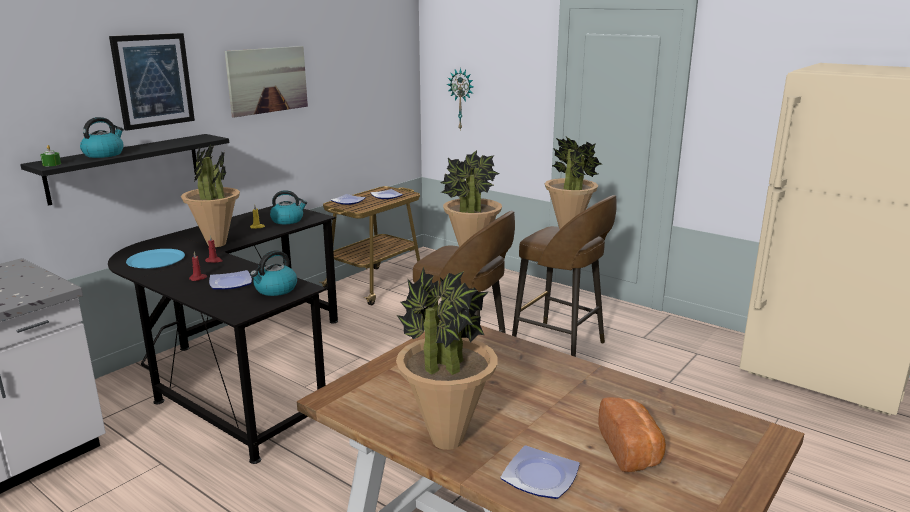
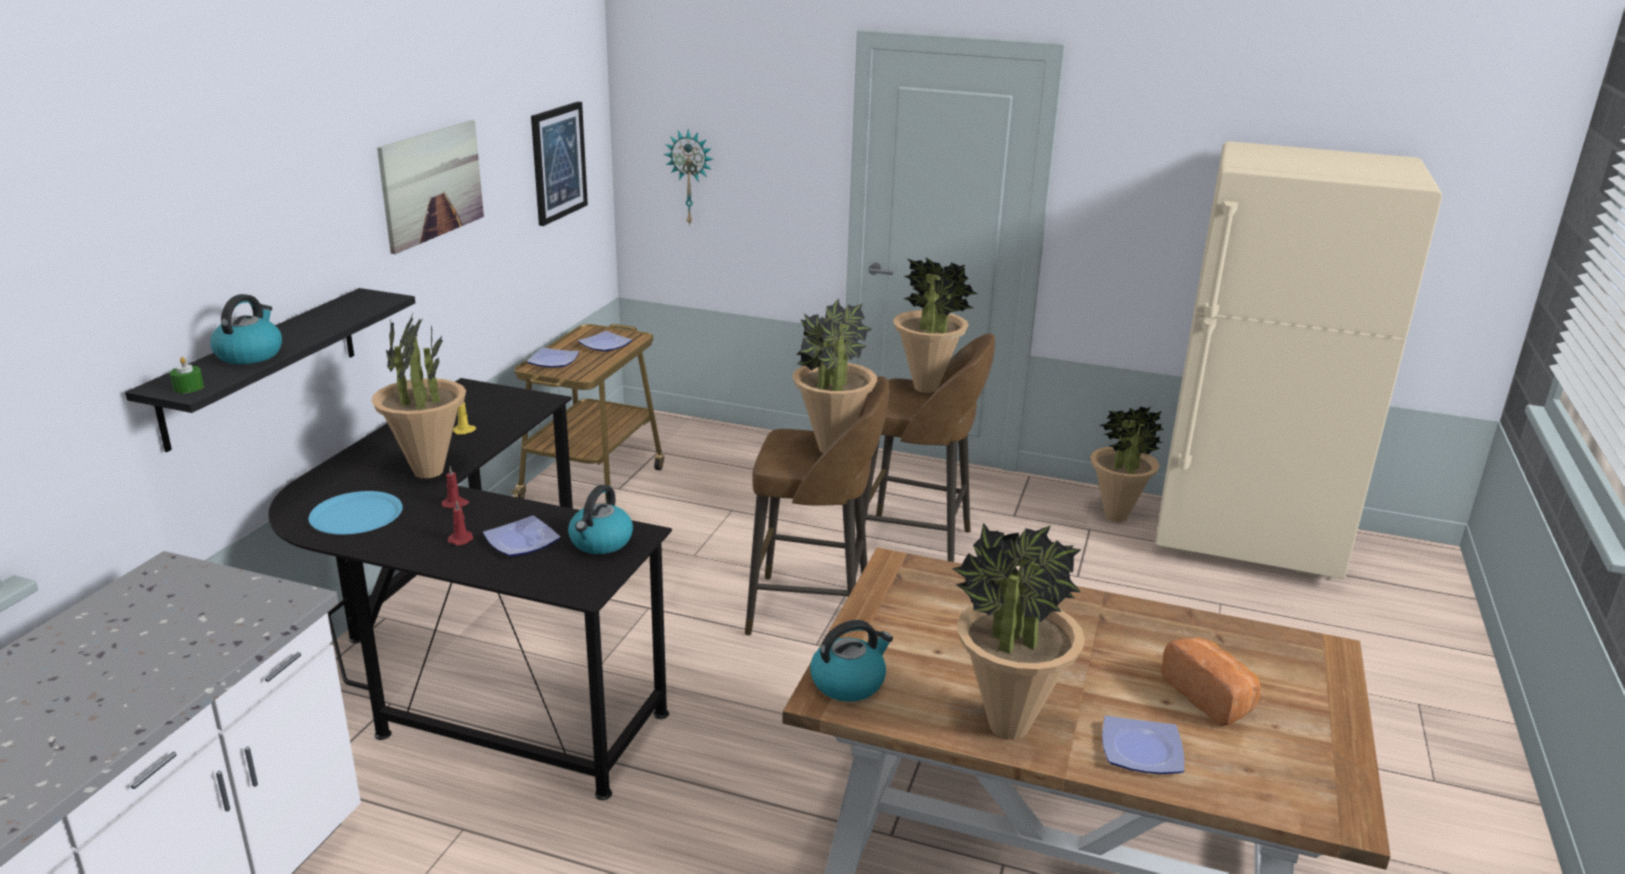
camera: 20 degrees left, 5 degrees up
picture [109,33,195,131] -> picture moved to [531,102,588,226]
kettle [270,190,307,224] -> kettle moved to [810,620,893,702]
none -> potted plant [1090,407,1165,522]

